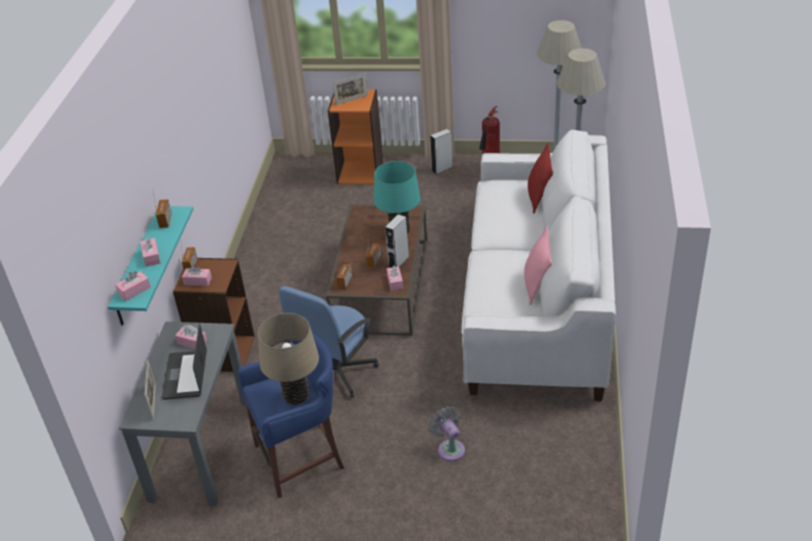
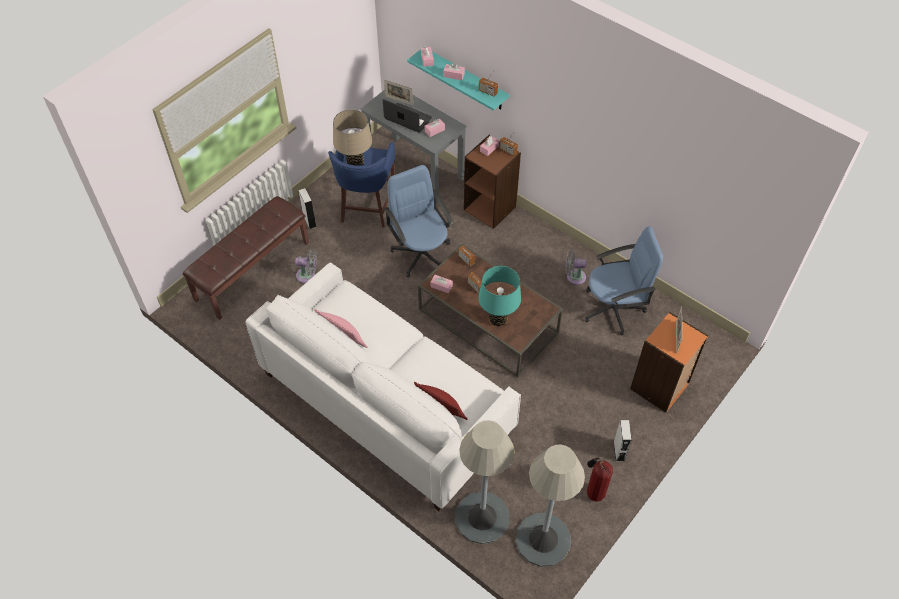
camera: 120 degrees right, 15 degrees up
grey speaker [385,214,409,268] -> grey speaker moved to [298,188,317,229]
none -> brown bench [183,196,309,320]
none -> grey fan [566,250,587,285]
none -> blue office chair [585,226,663,335]

